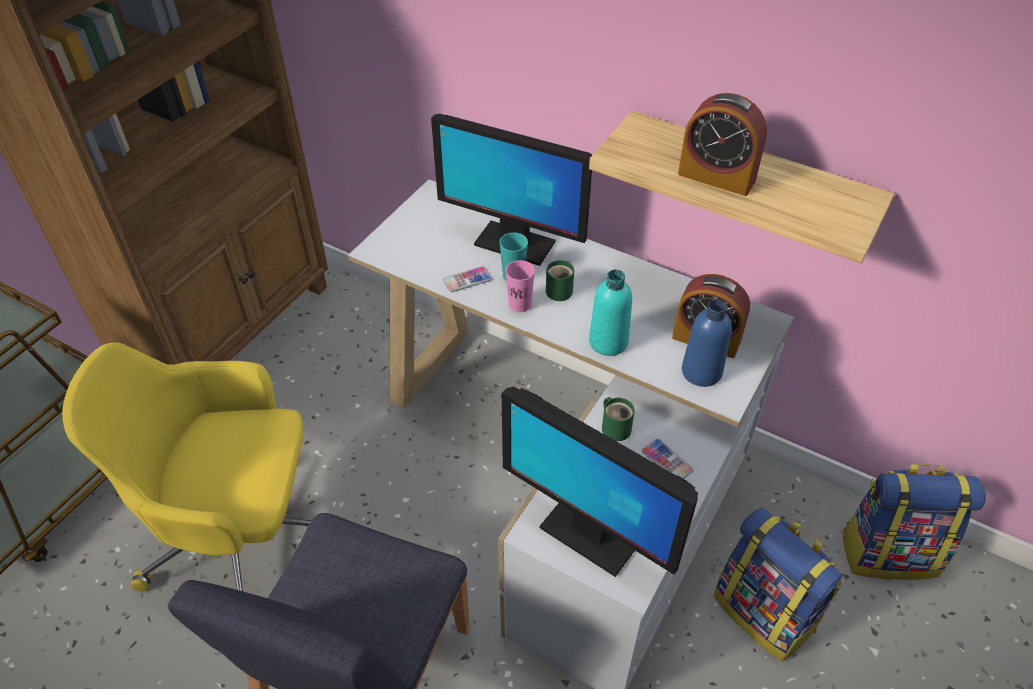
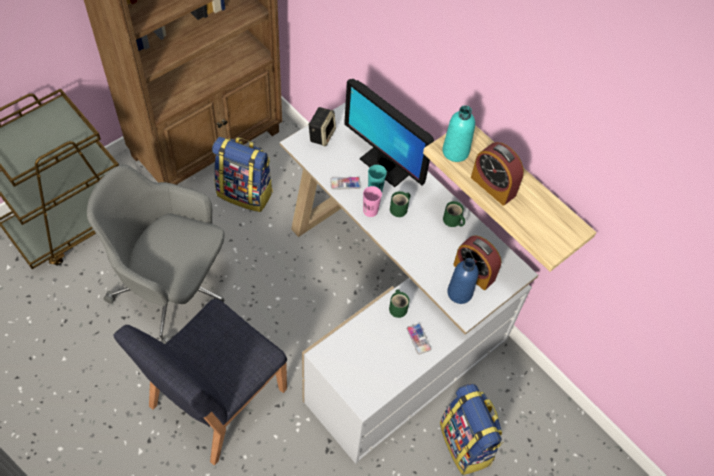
camera: 15 degrees right, 10 degrees up
yellow office chair [62,342,312,591] -> grey office chair [87,165,225,344]
monitor [502,387,698,577] -> none
turquoise bottle [589,269,632,356] -> turquoise bottle moved to [442,105,475,162]
backpack [842,464,986,580] -> backpack moved to [212,137,273,212]
none -> speaker [308,107,336,146]
none -> green mug [443,201,465,227]

